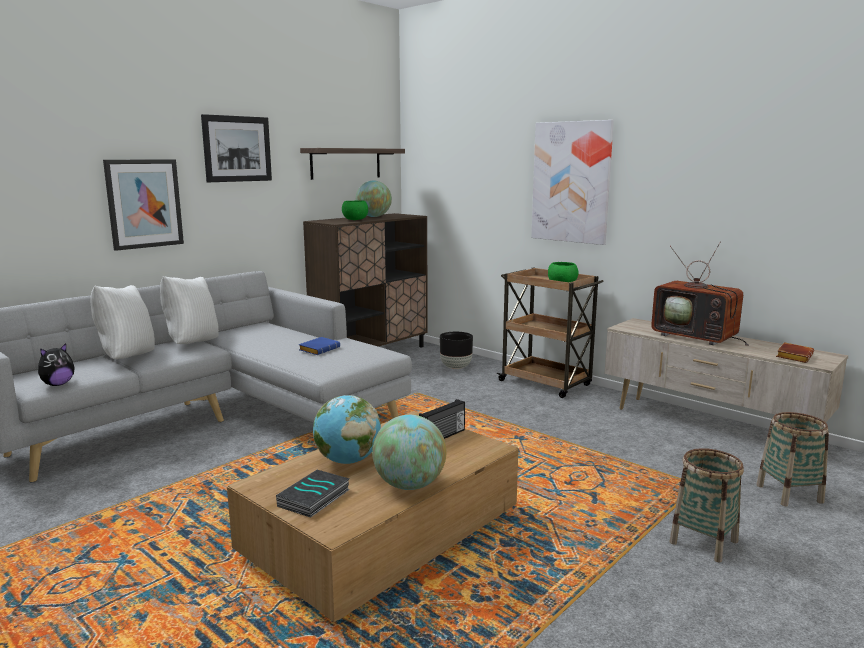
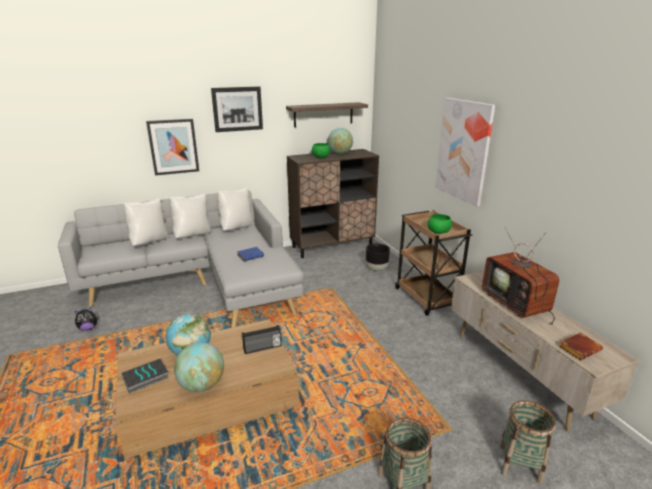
camera: 25 degrees right, 10 degrees up
plush toy [38,343,75,386] -> plush toy moved to [75,308,99,331]
none -> white pillow [217,188,253,231]

